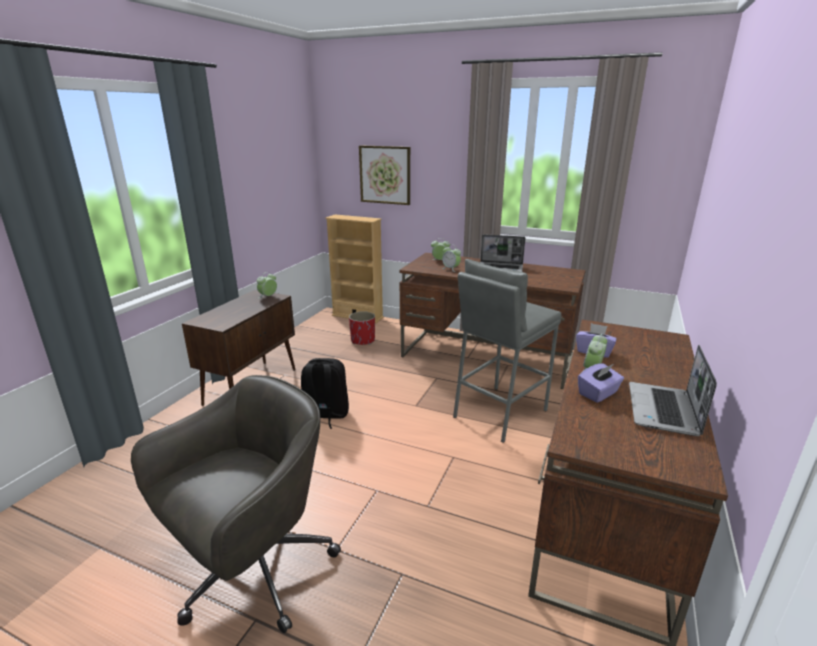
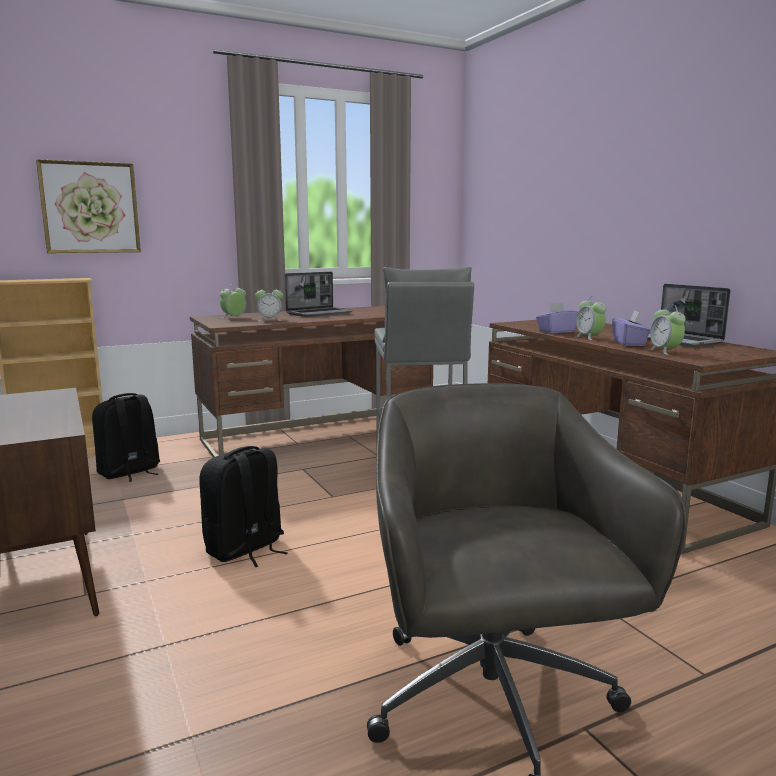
camera: 50 degrees left, 10 degrees down
alarm clock [257,272,277,299] -> alarm clock moved to [648,304,686,355]
red planter [349,311,375,345] -> black backpack [92,393,160,482]

